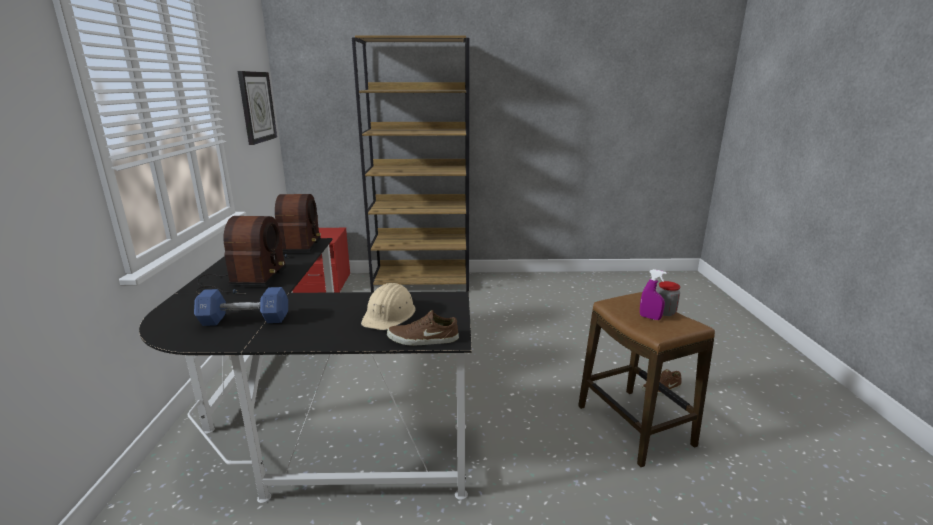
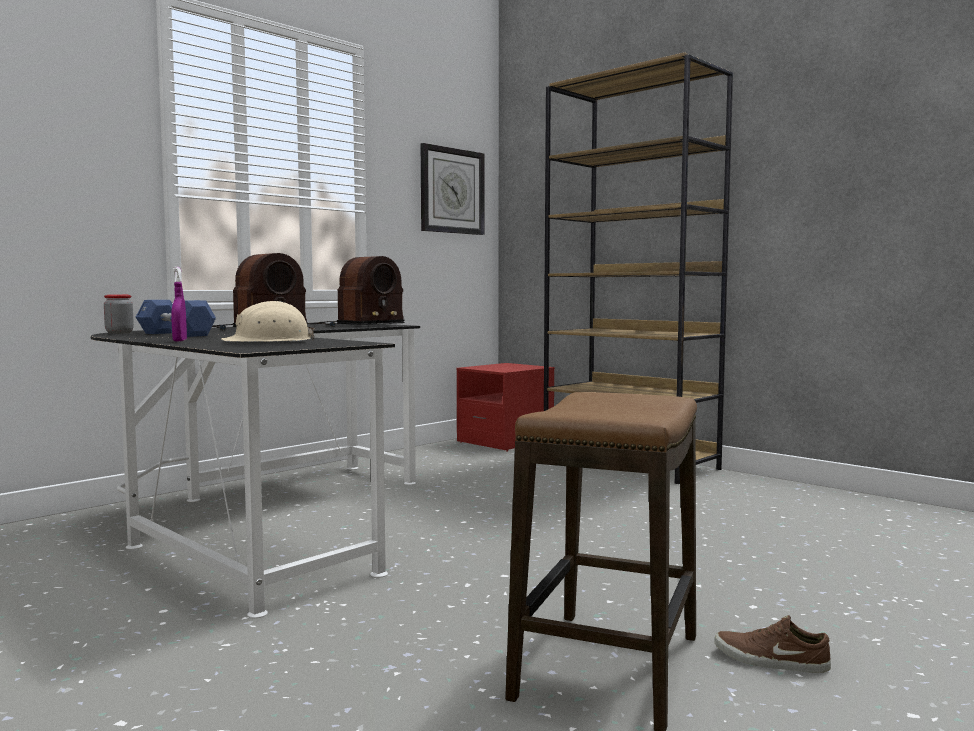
camera: 45 degrees right, 15 degrees down
brown shoe [387,310,459,346] -> none
purple spray bottle [640,269,667,320] -> purple spray bottle moved to [171,266,187,341]
jar [657,281,680,316] -> jar moved to [104,295,134,334]

